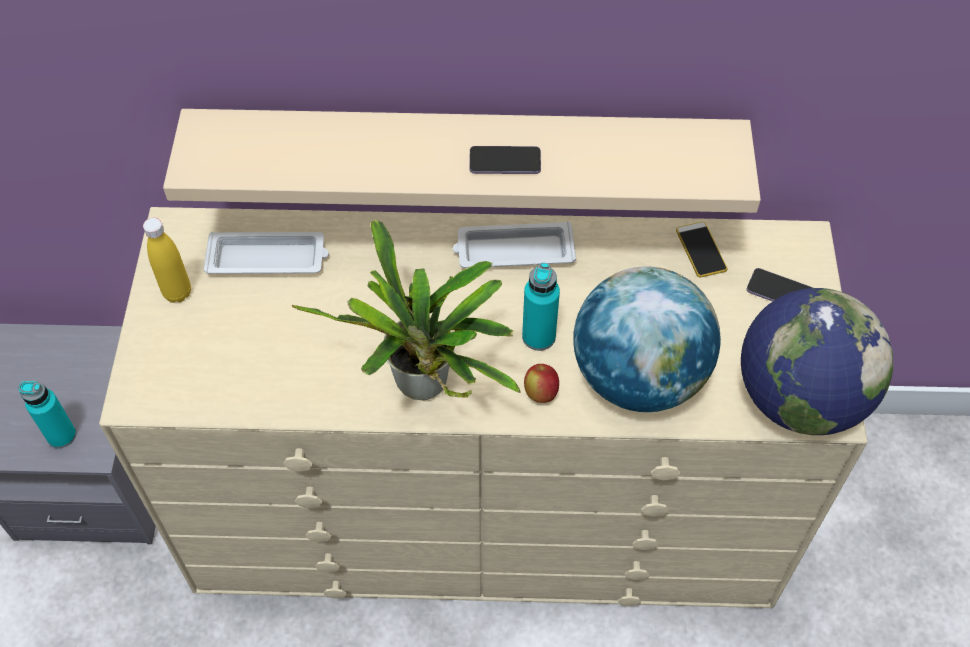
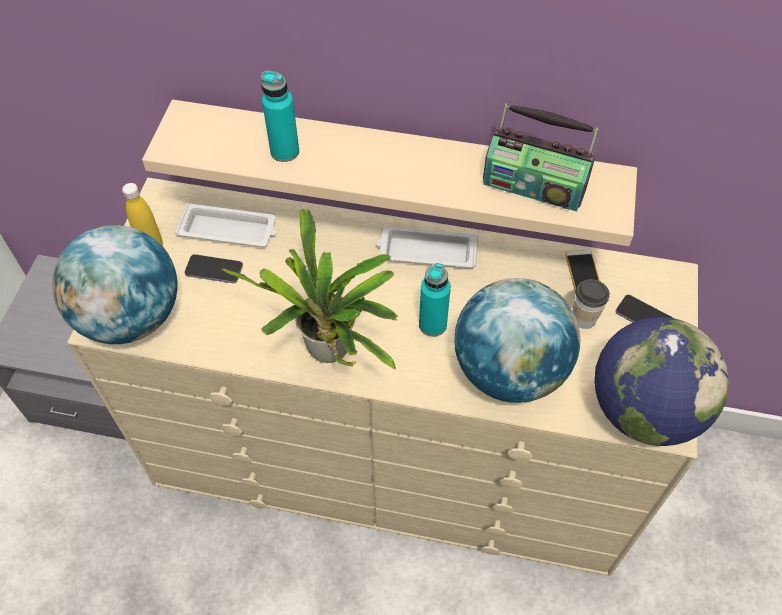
camera: 10 degrees right, 0 degrees up
turquoise bottle [19,381,76,448] -> turquoise bottle moved to [261,71,299,162]
phone [469,146,541,174] -> phone moved to [185,254,243,283]
apple [524,364,559,403] -> none
none -> globe [52,225,178,344]
none -> radio [483,103,599,212]
none -> cup [573,279,610,329]

